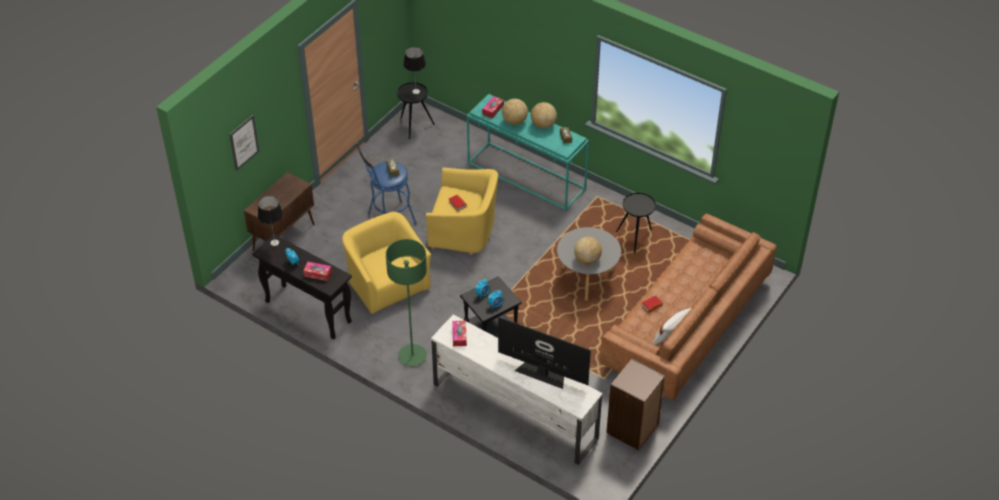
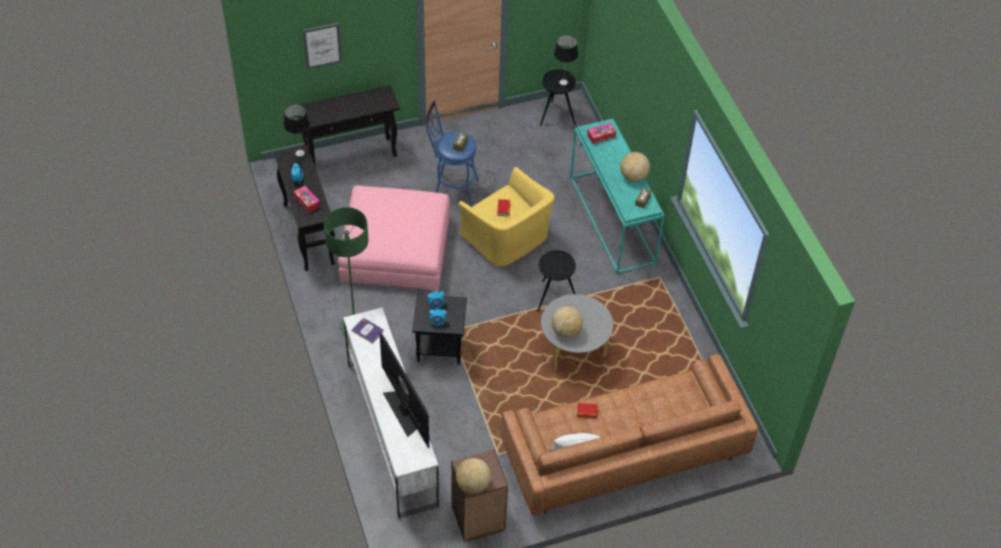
camera: 35 degrees right, 5 degrees up
brown cabinet [244,172,315,251] -> black console table [297,85,400,168]
yellow armchair [342,212,431,314] -> pink ottoman [338,186,450,291]
tissue box [452,321,467,346] -> book [351,318,383,344]
globe [502,99,528,125] -> globe moved to [456,458,491,494]
black side table [616,193,656,254] -> black side table moved to [537,250,576,312]

